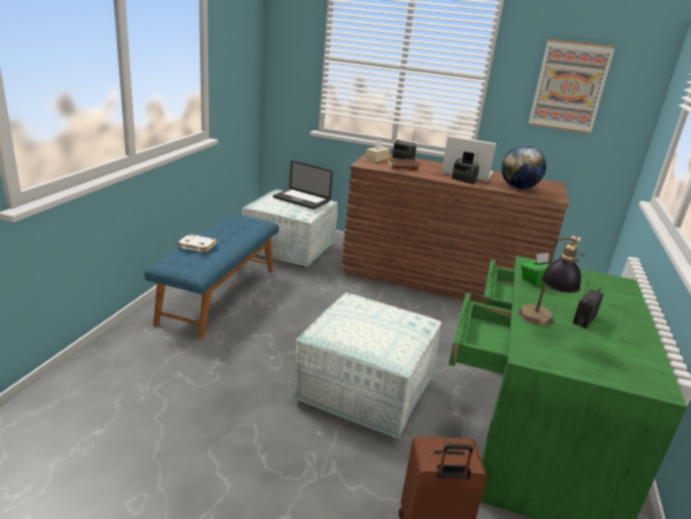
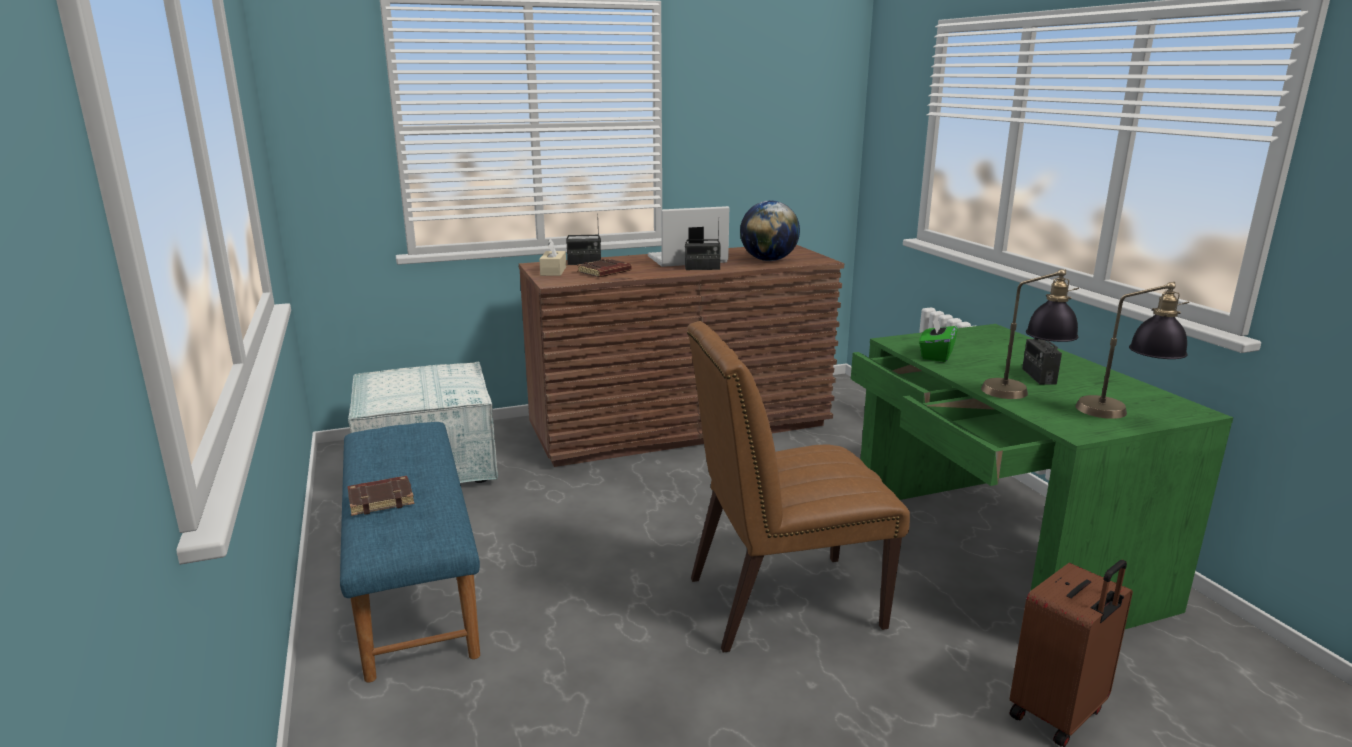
camera: 35 degrees left, 5 degrees down
white book [177,234,217,253] -> brown book [347,476,415,516]
laptop [273,161,333,209] -> none
white ottoman [293,293,442,438] -> brown chair [687,321,910,653]
picture [529,39,615,133] -> none
none -> table lamp [1075,282,1189,419]

